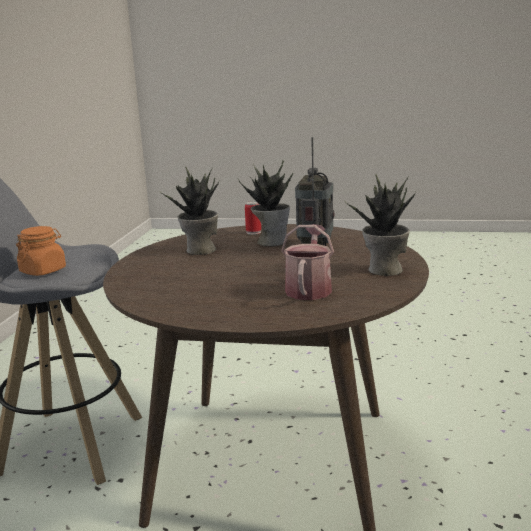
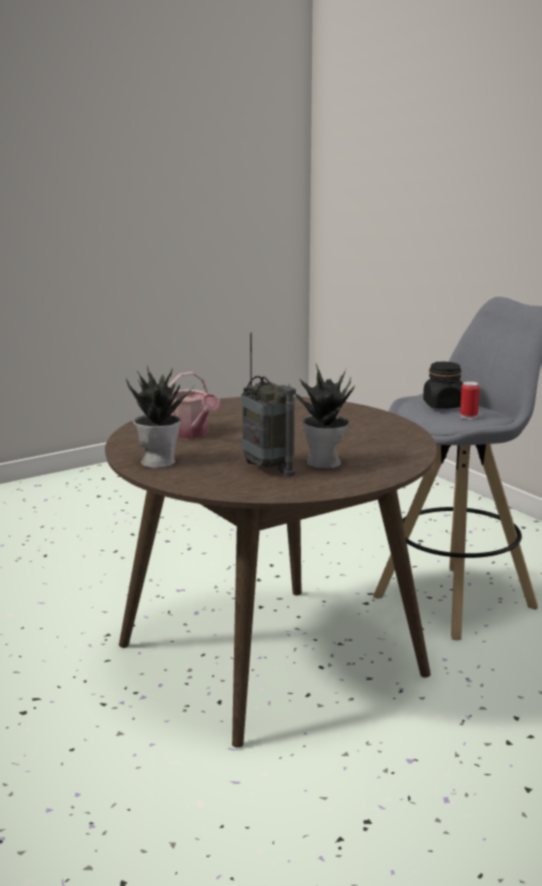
camera: 135 degrees right, 0 degrees up
orange jar [16,226,66,276] -> black jar [423,361,463,409]
potted plant [161,167,219,255] -> none
can [245,201,261,235] -> can moved to [460,381,480,419]

